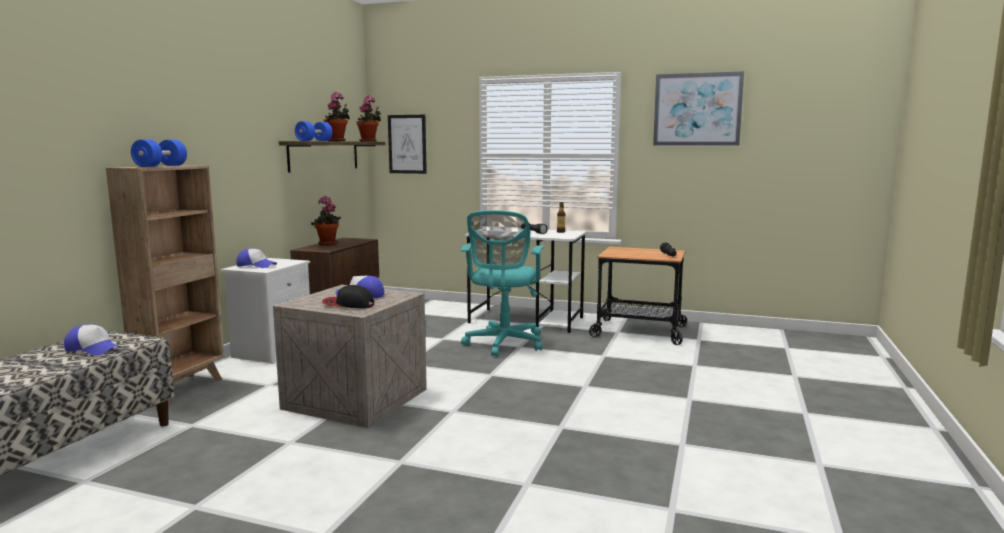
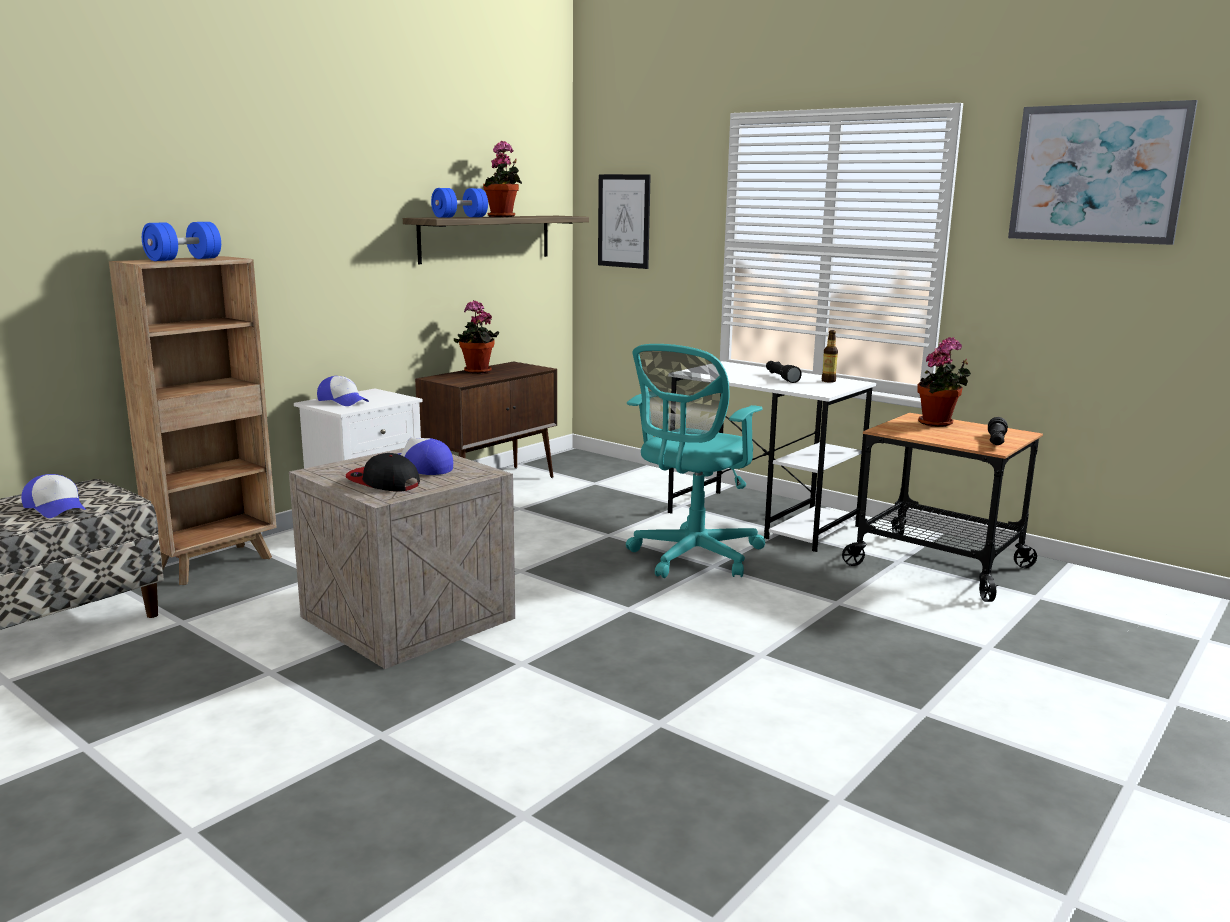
camera: 20 degrees right, 5 degrees up
potted plant [356,95,381,141] -> potted plant moved to [917,337,971,427]

